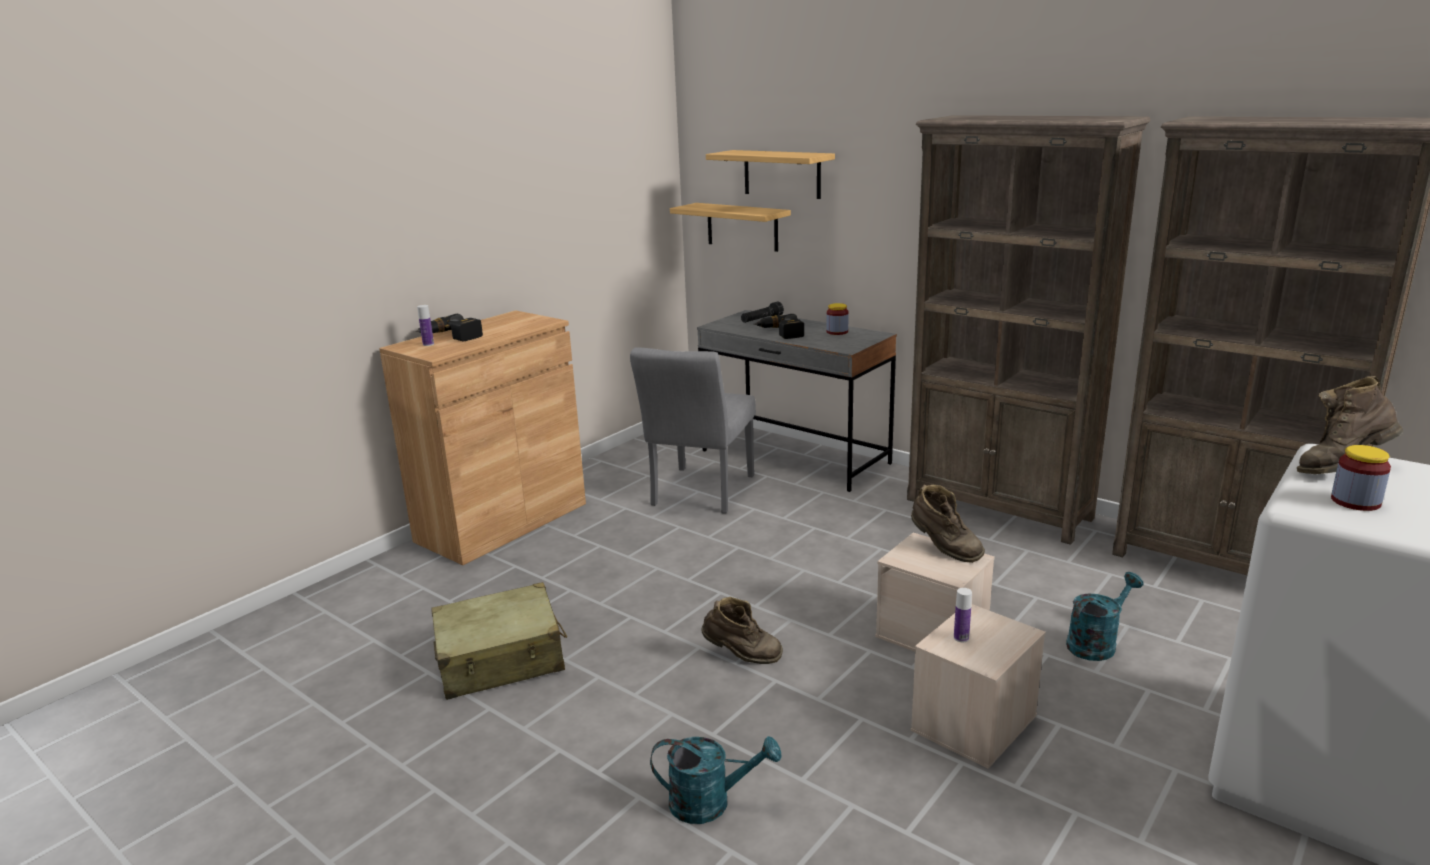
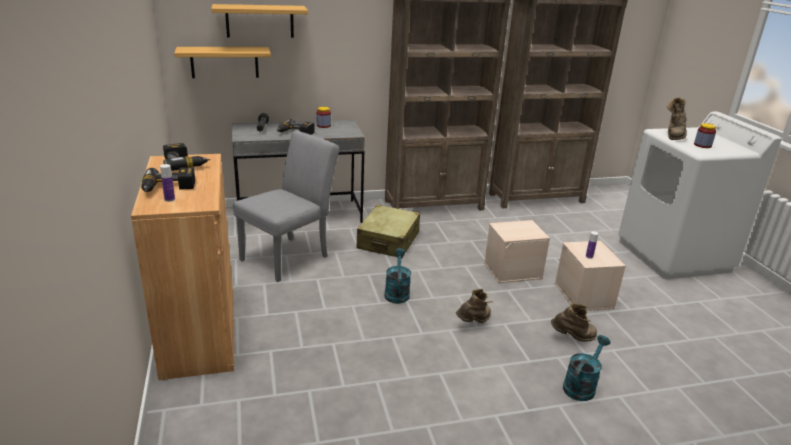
camera: 55 degrees left, 5 degrees up
beige suitcase [431,582,567,700] -> beige suitcase moved to [356,205,420,258]
grey chair [630,347,756,514] -> grey chair turned 105 degrees counterclockwise [233,130,339,282]
brown boot [911,484,985,563] -> brown boot moved to [551,303,597,342]
turquoise watering can [1066,572,1144,661] -> turquoise watering can moved to [384,248,411,304]
none -> power drill [163,143,210,171]

